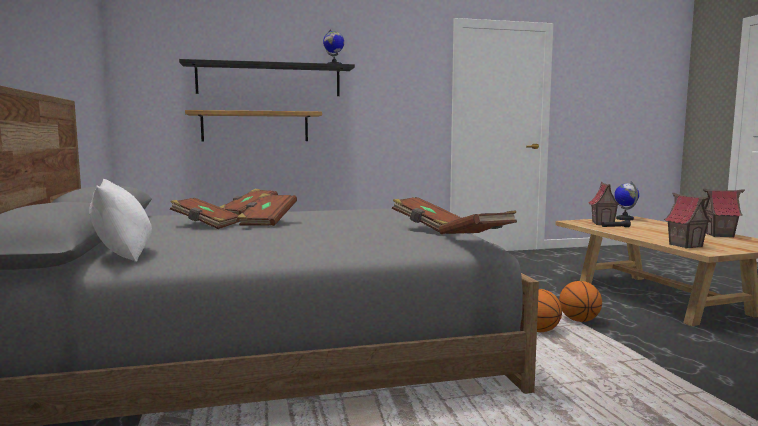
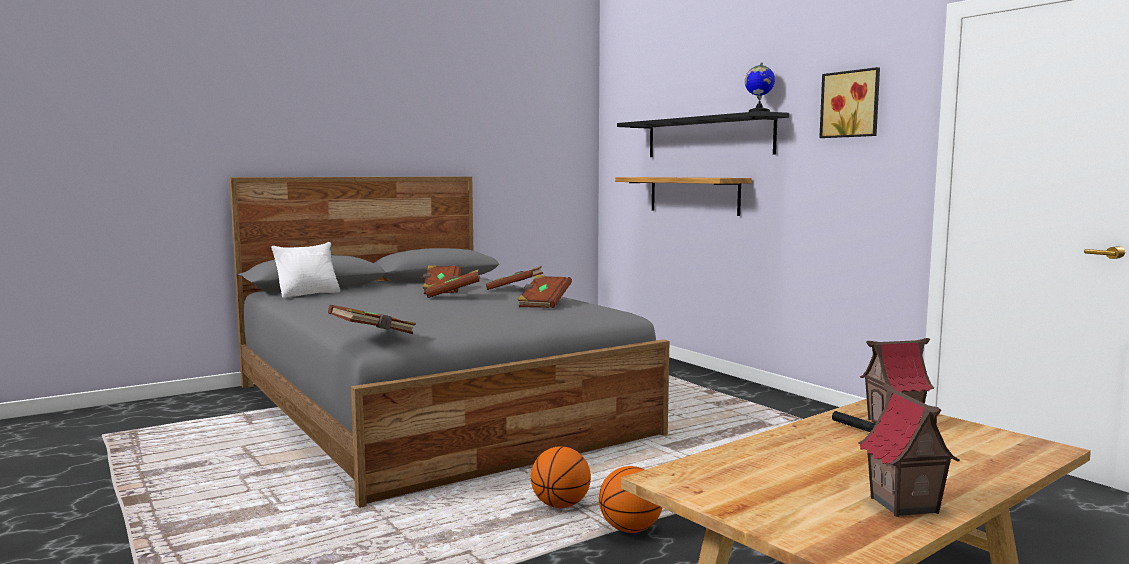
camera: 70 degrees right, 0 degrees up
brown book [392,197,461,233] -> brown book moved to [517,275,572,308]
globe [614,181,639,220] -> none
toy house [664,193,712,249] -> none
none -> picture [819,67,880,138]

